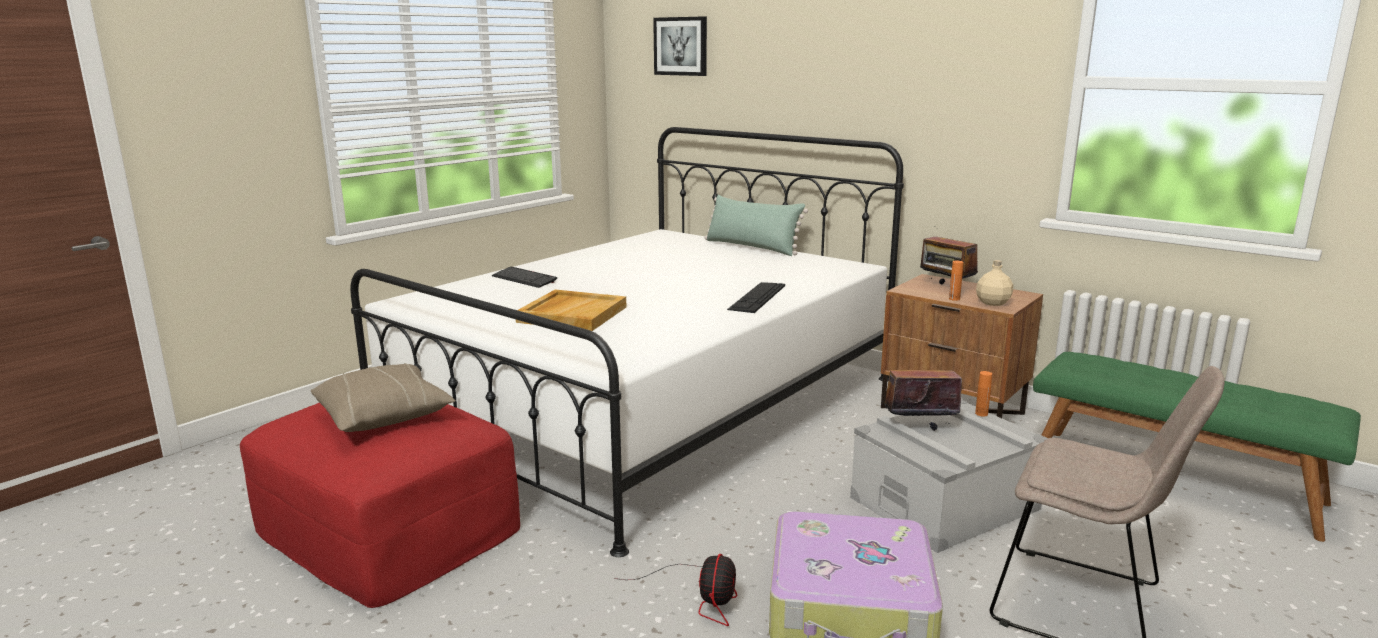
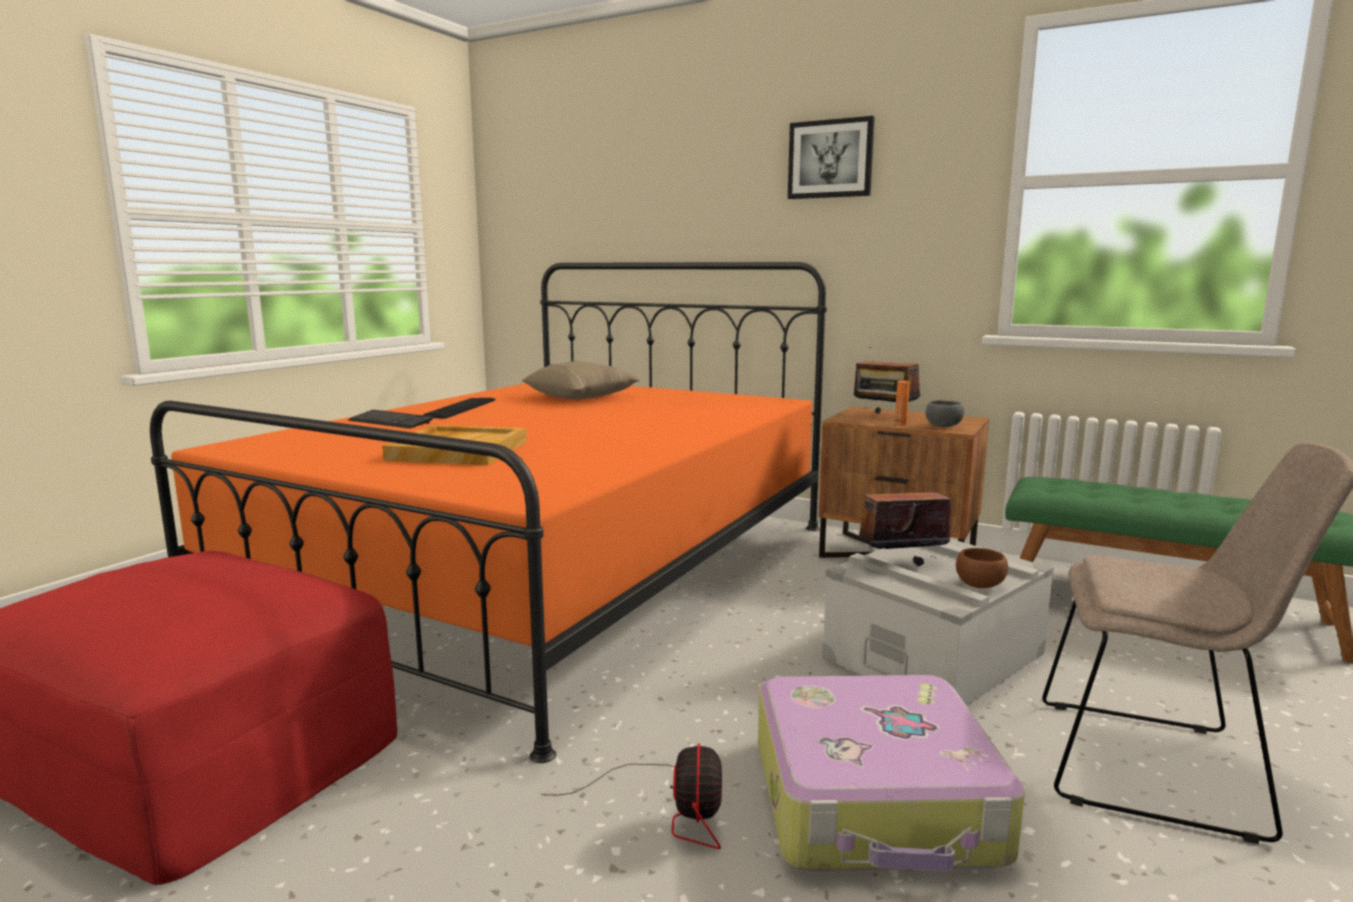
camera: 10 degrees left, 5 degrees down
beige pillow [311,363,456,432] -> beige pillow moved to [522,361,640,399]
white bed [350,127,904,557] -> orange bed [150,262,827,763]
picture [653,16,707,76] -> picture moved to [788,116,875,199]
green pillow [705,195,808,256] -> none
keyboard [727,282,785,313] -> keyboard moved to [423,398,495,419]
orange bottle [975,371,992,417] -> none
beige bottle [976,260,1013,306] -> grey bowl [926,400,964,427]
none -> brown bowl [956,548,1008,588]

